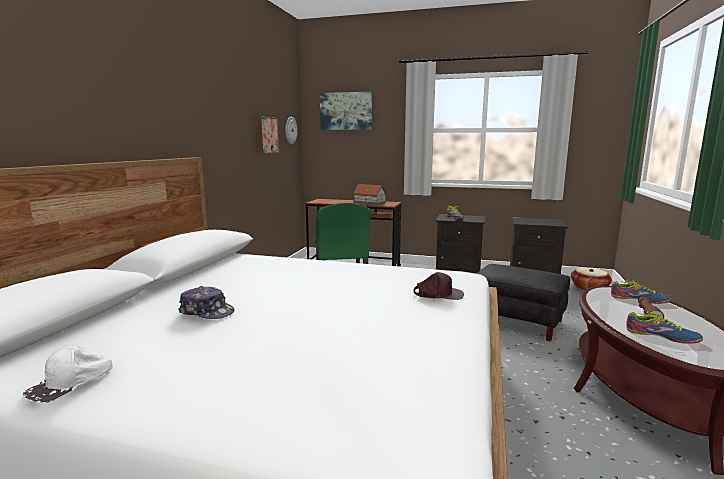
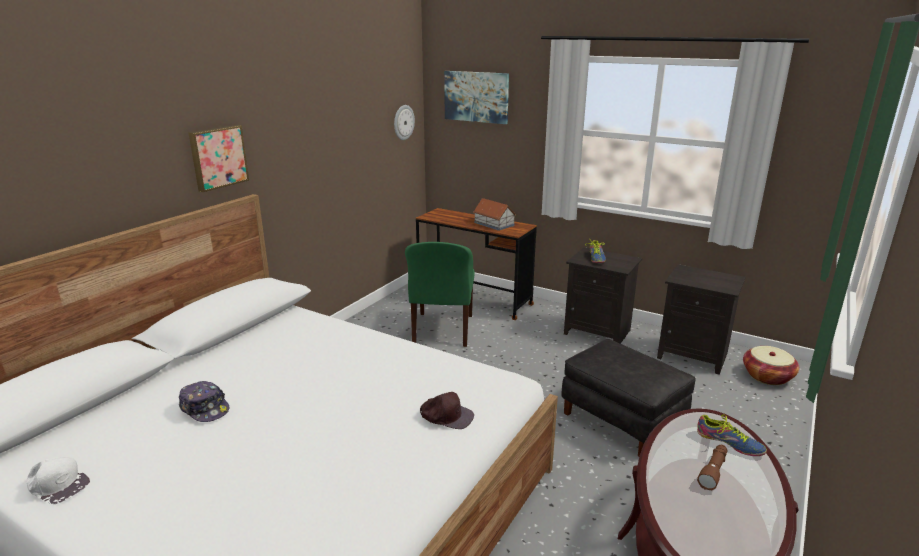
camera: 15 degrees right, 10 degrees up
white cap [23,346,113,403] -> white cap turned 105 degrees counterclockwise [27,457,90,504]
picture [257,116,279,154] -> picture moved to [189,125,249,192]
shoe [626,310,703,344] -> none

